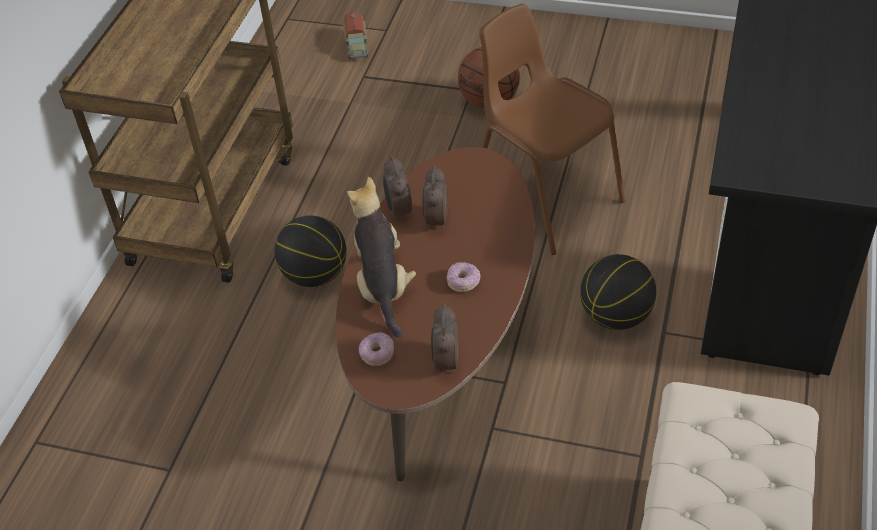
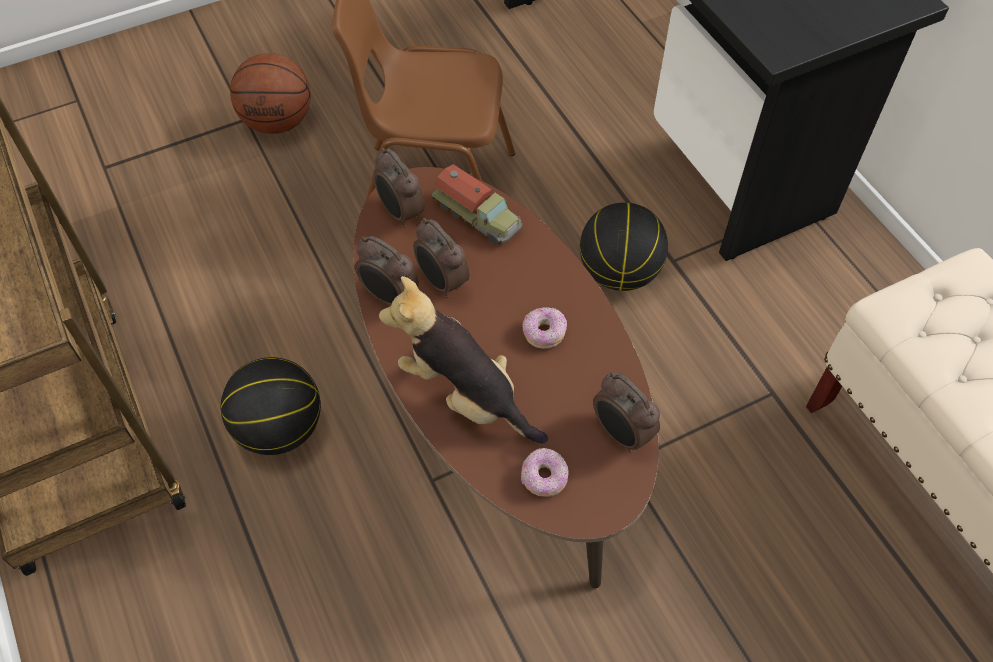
camera: 45 degrees left, 10 degrees up
toy truck [343,12,368,59] -> toy truck moved to [432,164,522,245]
none -> alarm clock [374,148,425,228]

